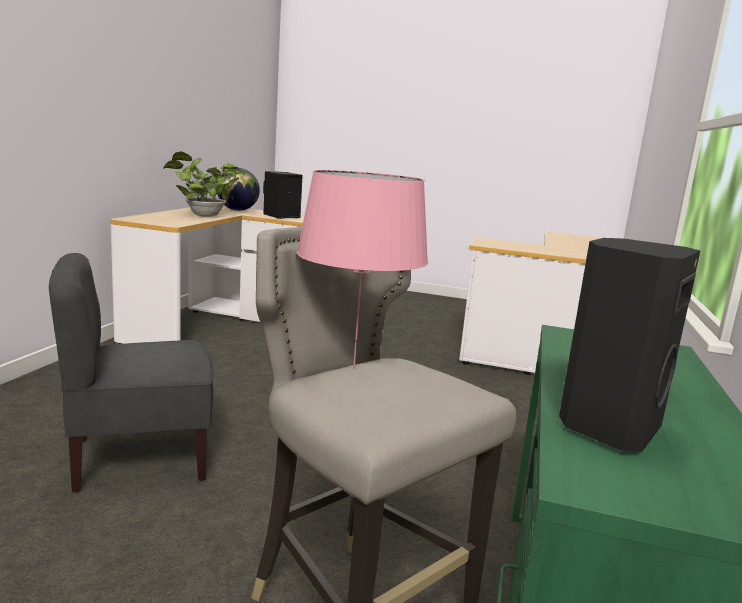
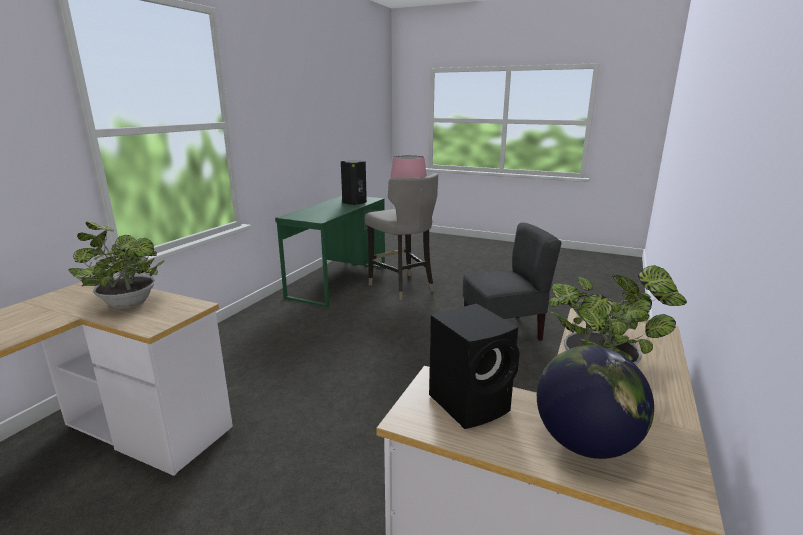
camera: 170 degrees left, 5 degrees up
none -> potted plant [69,222,165,309]

